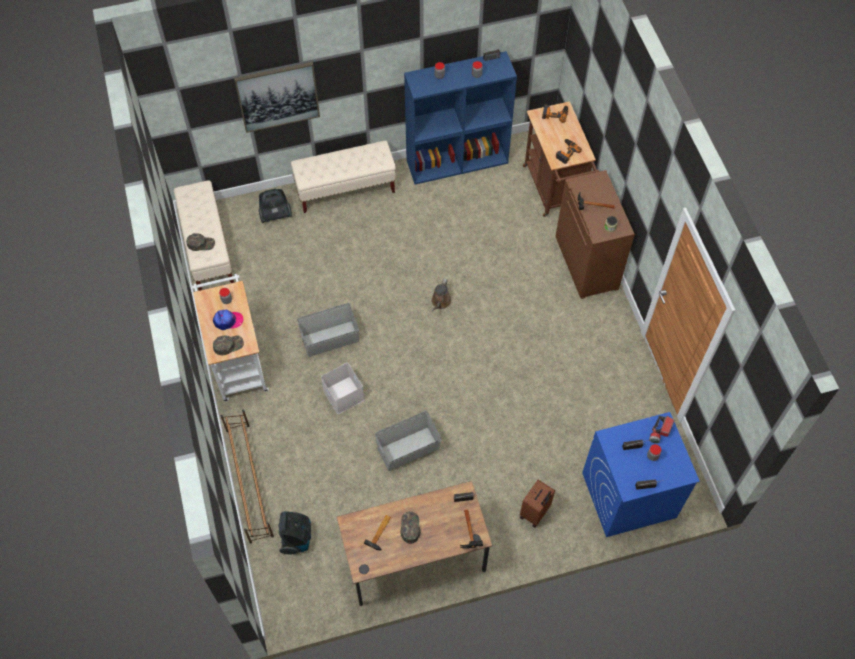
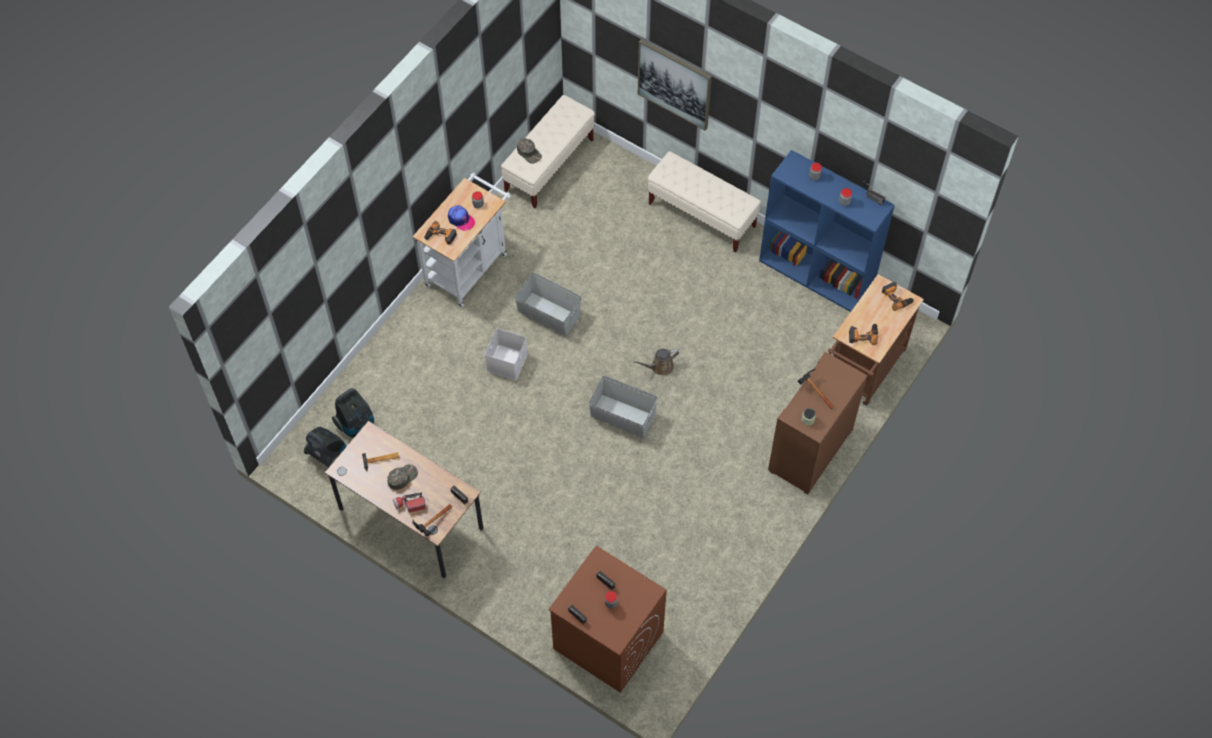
camera: 50 degrees right, 0 degrees up
green cap [213,335,244,355] -> power drill [424,221,457,245]
brown shoe rack [221,410,274,544] -> none
vacuum cleaner [259,189,292,223] -> vacuum cleaner moved to [304,427,346,467]
grey storage box [375,411,442,471] -> grey storage box moved to [589,376,658,437]
brown suitcase [520,480,555,527] -> none
blue washing machine [582,412,700,537] -> brown washing machine [549,546,667,693]
flashlight [649,415,674,443] -> flashlight moved to [393,492,426,512]

